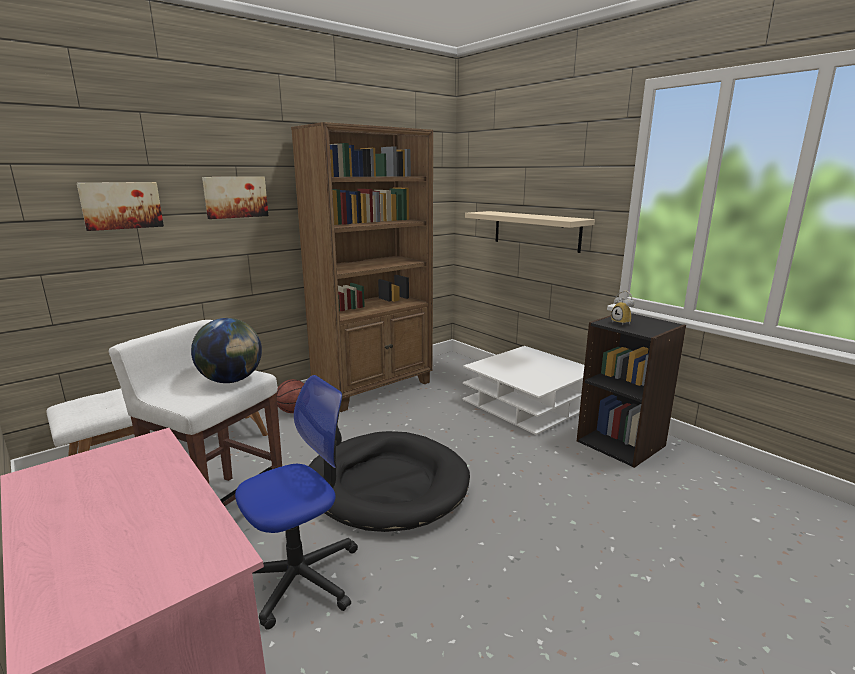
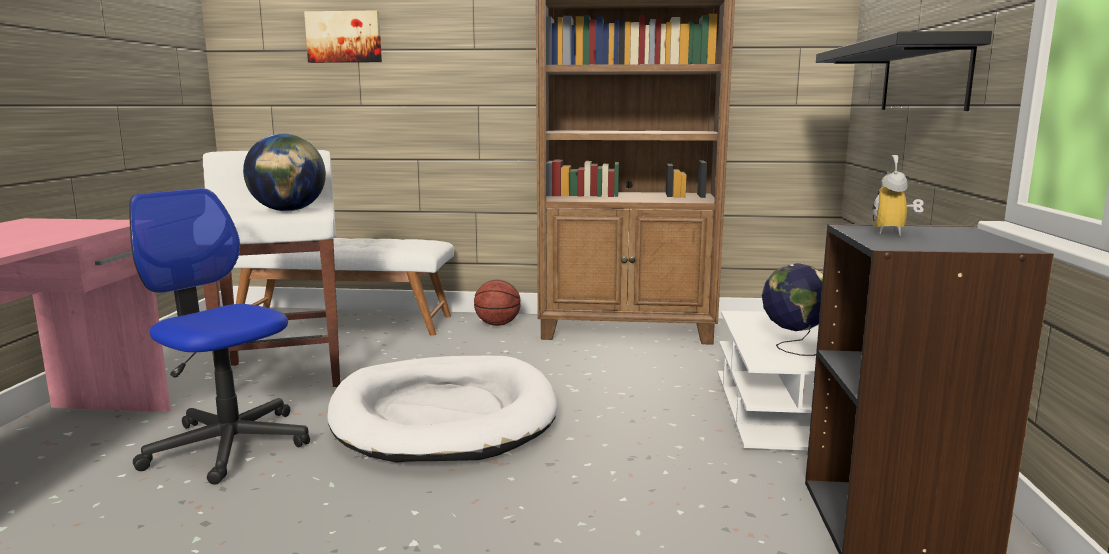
camera: 45 degrees right, 5 degrees down
picture [202,177,268,219] -> none
office chair [235,375,358,630] -> office chair turned 150 degrees counterclockwise [129,188,310,485]
black dog bed [309,431,470,532] -> white dog bed [327,356,558,463]
beige shelf [465,211,595,253] -> black shelf [816,31,992,111]
none -> globe [762,263,823,356]

